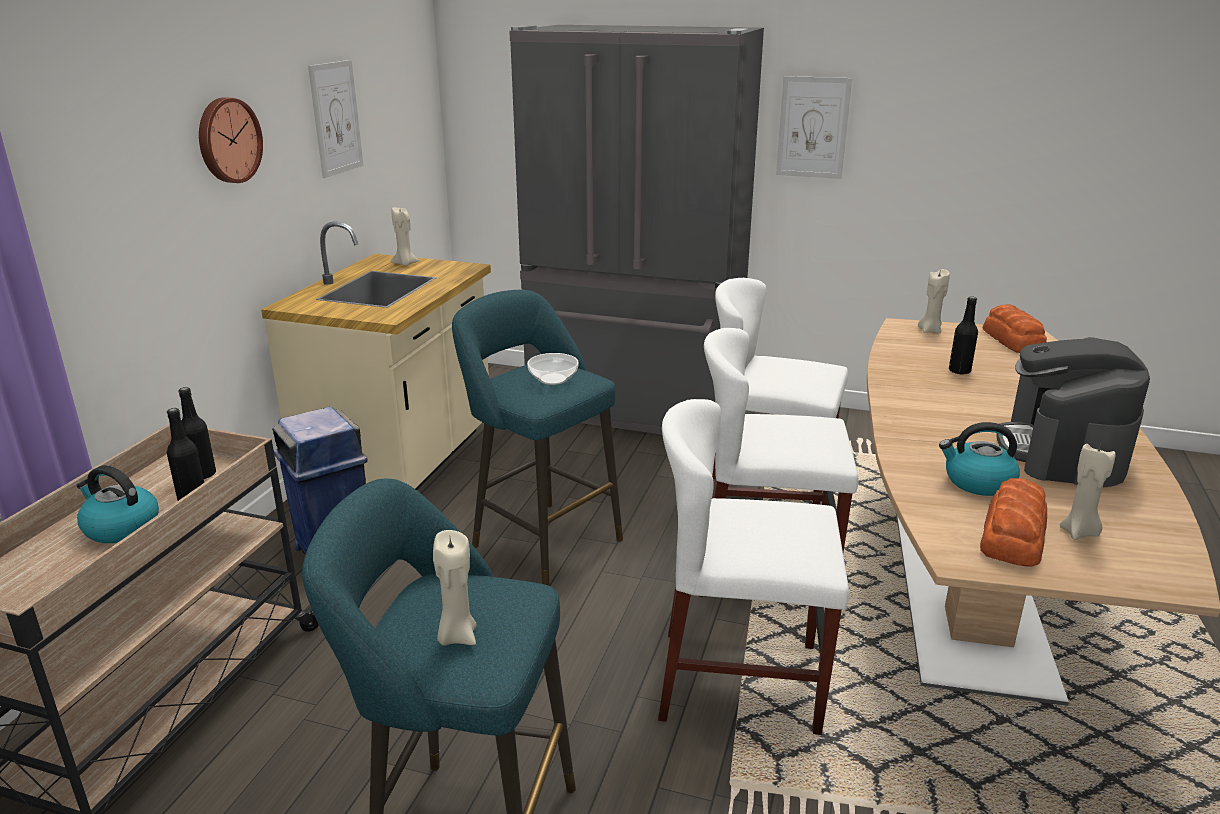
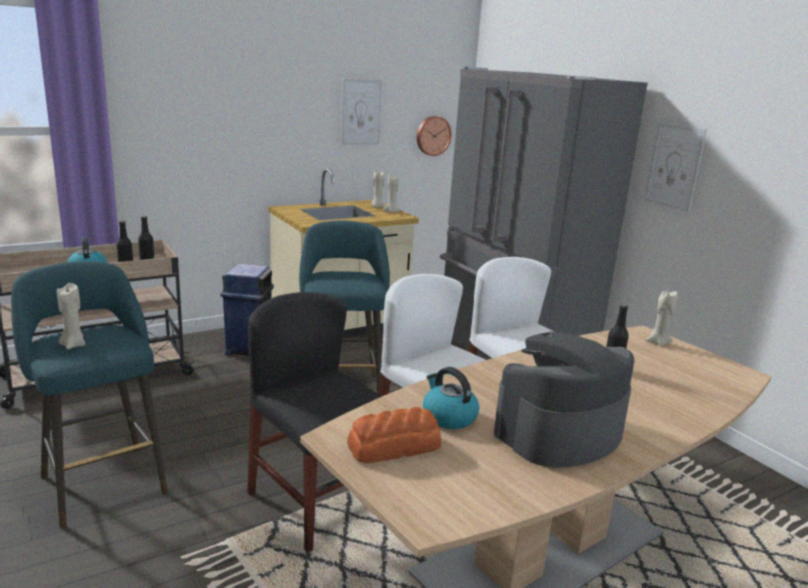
camera: 40 degrees right, 5 degrees down
wall clock [199,97,263,183] -> wall clock moved to [417,116,452,156]
bowl [527,353,579,385] -> none
white chair [658,399,849,735] -> black chair [247,292,382,552]
bread [983,305,1047,353] -> none
beige candle [1060,444,1116,540] -> beige candle moved to [383,175,400,213]

